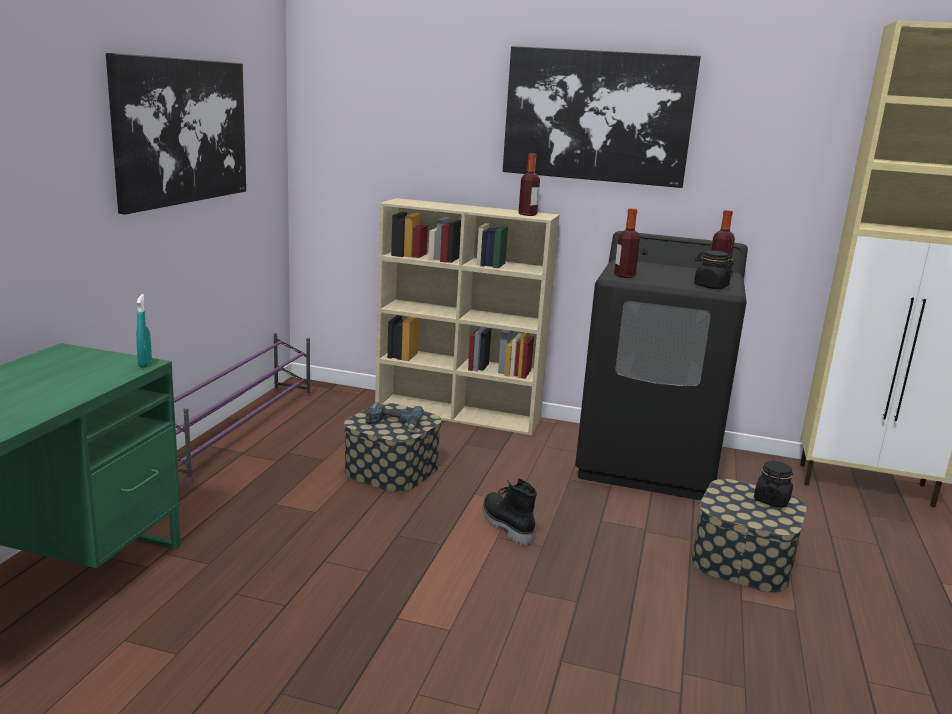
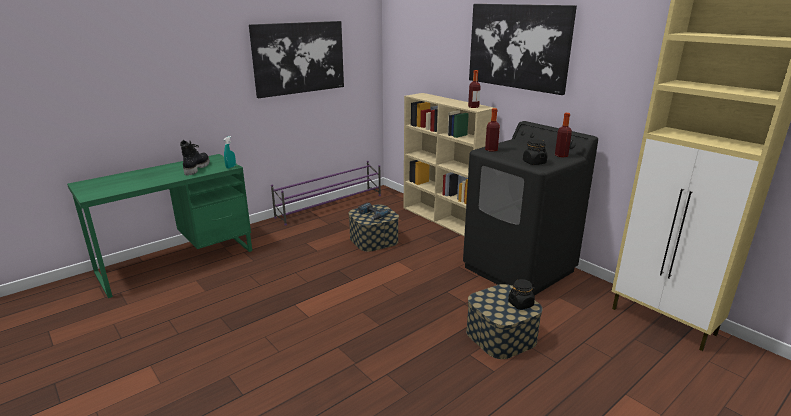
camera: 35 degrees right, 5 degrees up
black boot [483,478,537,546] -> black boot moved to [180,140,210,175]

